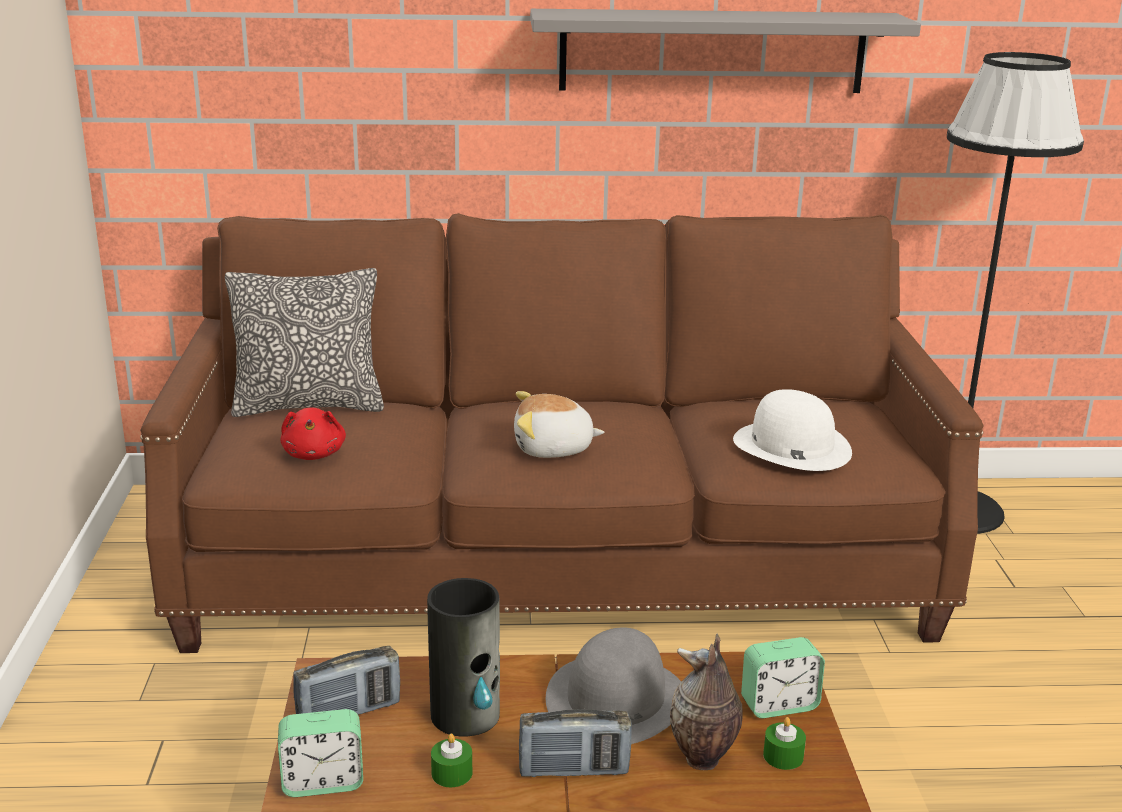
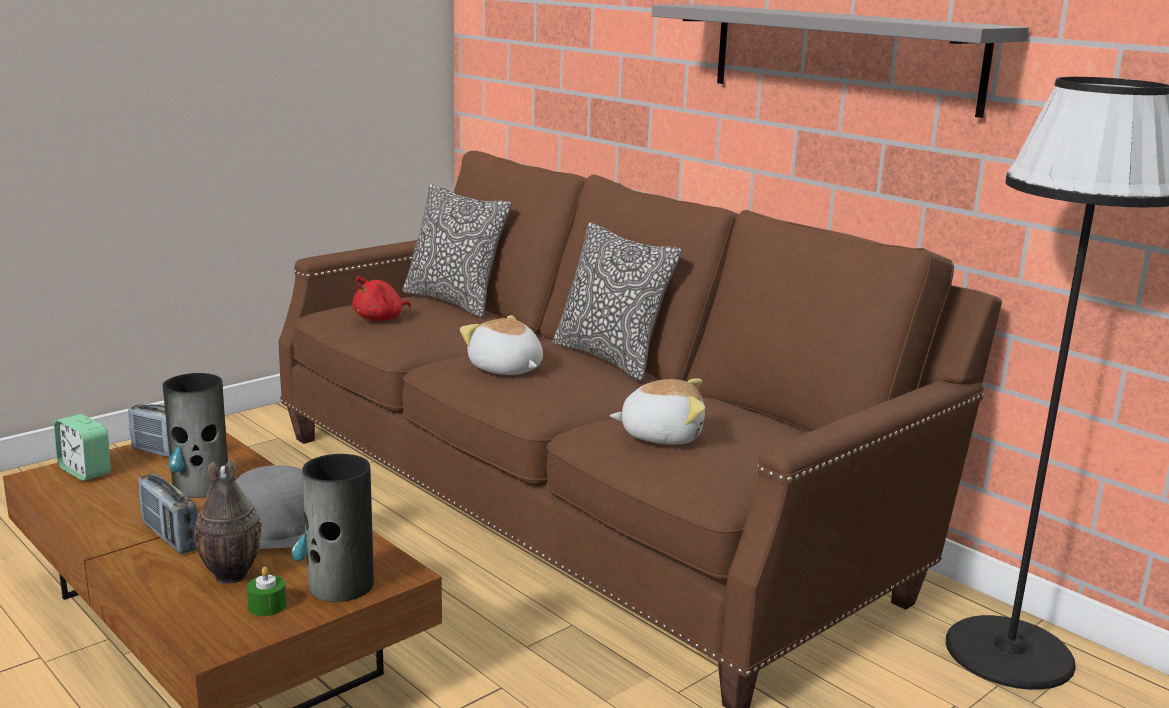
camera: 50 degrees right, 5 degrees down
green candle [431,733,472,787] -> none
white hat [733,389,852,471] -> plush toy [610,378,705,444]
alarm clock [741,637,825,718] -> vase [291,454,374,602]
none -> pillow [553,222,681,381]

